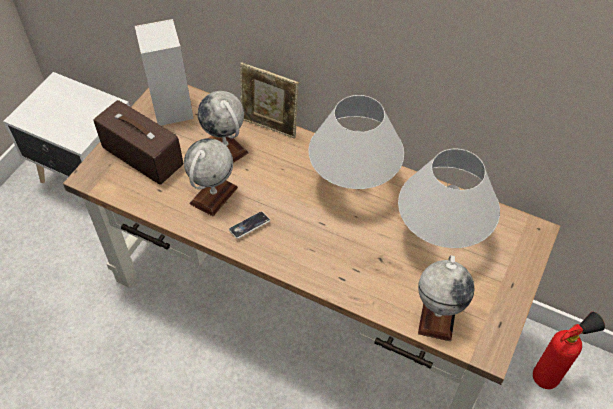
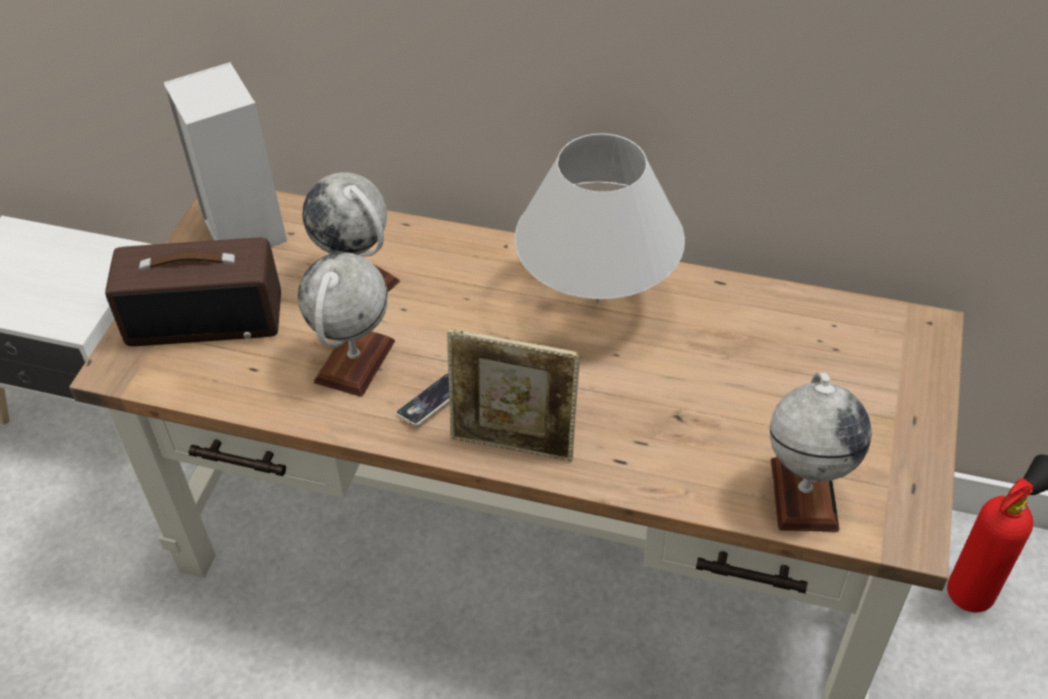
camera: 10 degrees left, 5 degrees down
radio [93,100,183,185] -> radio turned 150 degrees clockwise [105,238,281,346]
picture frame [240,62,299,138] -> picture frame moved to [447,329,580,461]
white table lamp [398,149,500,248] -> none

